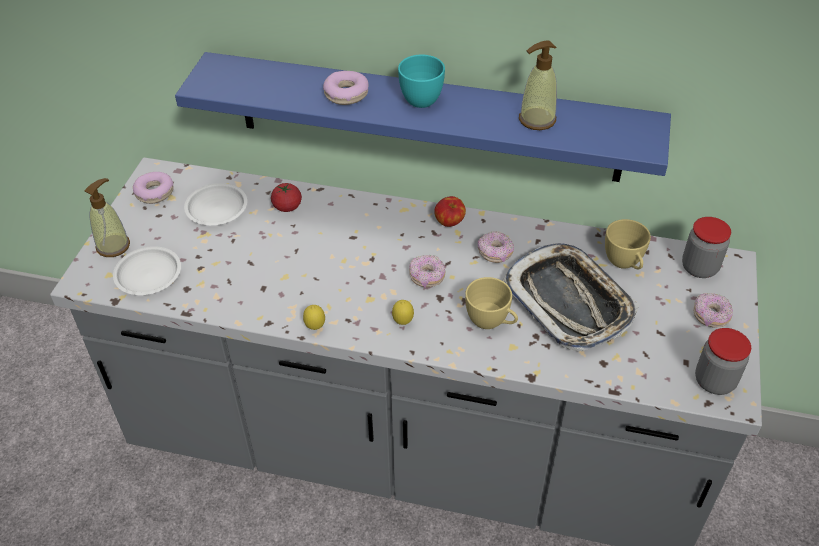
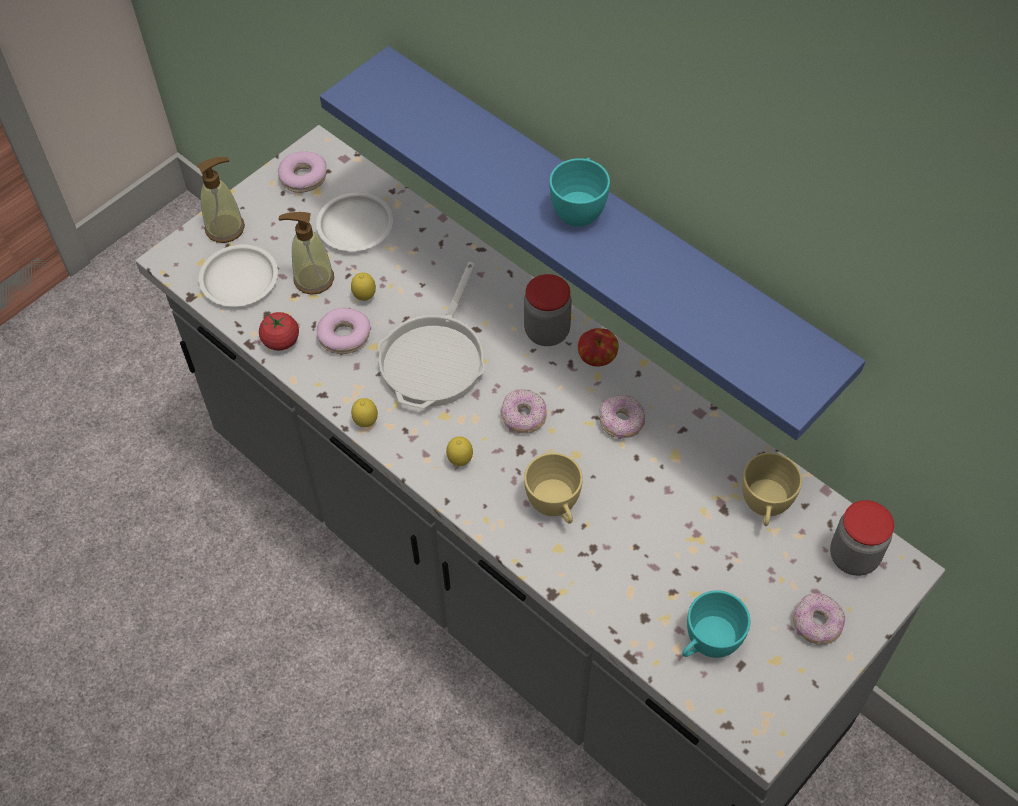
camera: 30 degrees right, 10 degrees up
tomato [271,183,302,212] -> tomato moved to [259,312,299,351]
donut [323,71,368,105] -> donut moved to [317,308,371,354]
tray [503,243,639,352] -> none
soap dispenser [519,40,557,130] -> soap dispenser moved to [278,212,334,295]
jar [695,328,751,395] -> jar moved to [524,274,572,346]
none -> lemon [351,272,376,301]
none -> frying pan [378,262,485,409]
none -> turquoise cup [682,590,751,658]

